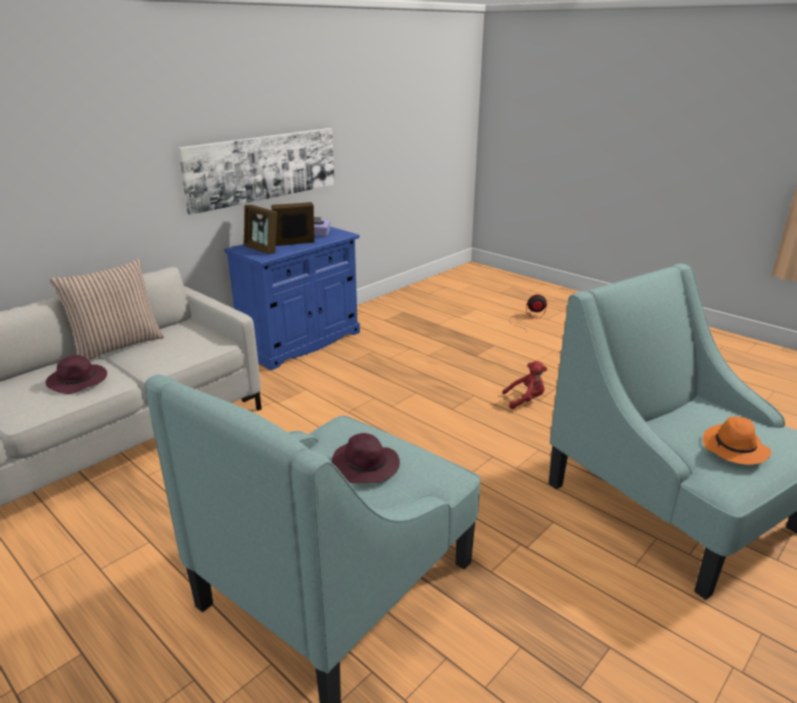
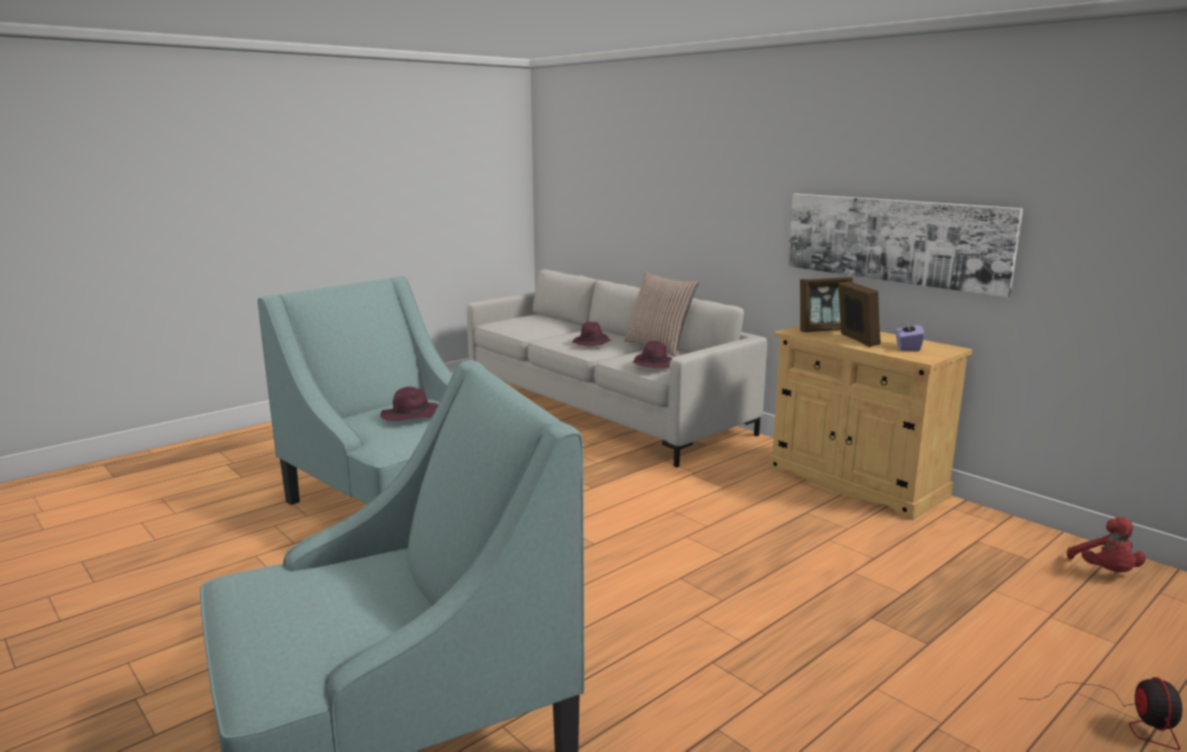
camera: 95 degrees right, 10 degrees down
blue cabinet [224,227,360,370] -> beige cabinet [768,325,972,520]
picture frame [243,205,277,254] -> picture frame turned 150 degrees counterclockwise [800,277,853,332]
red plush toy [502,361,547,409] -> red plush toy moved to [1067,517,1146,572]
orange hat [703,417,771,465] -> none
none -> purple hat [632,341,672,368]

